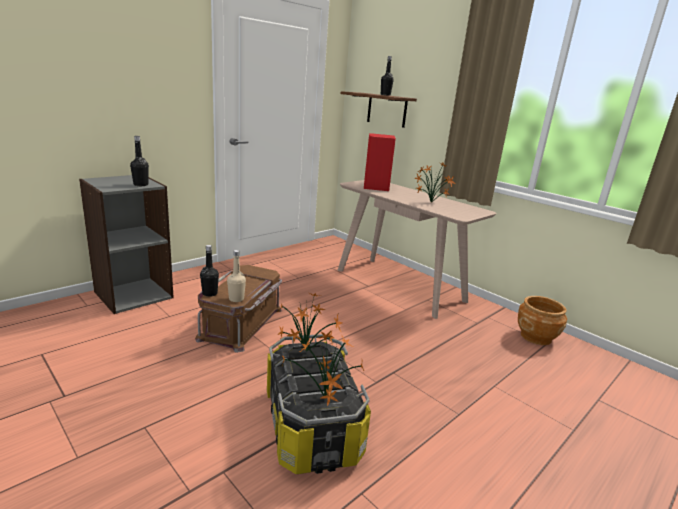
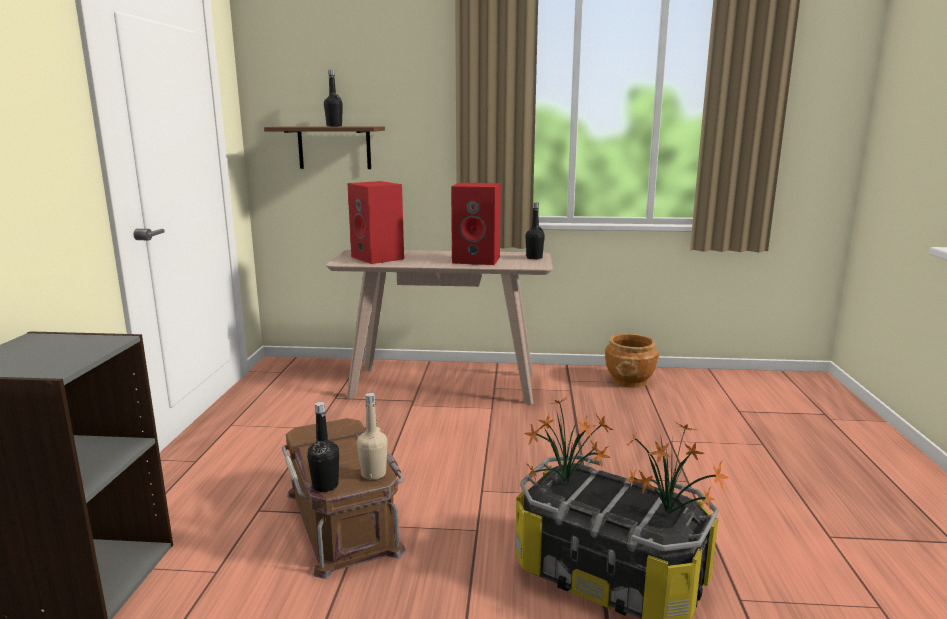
camera: 40 degrees left, 5 degrees down
black bottle [130,136,149,186] -> black bottle moved to [525,202,545,260]
potted plant [414,163,456,203] -> red speaker [451,183,501,265]

